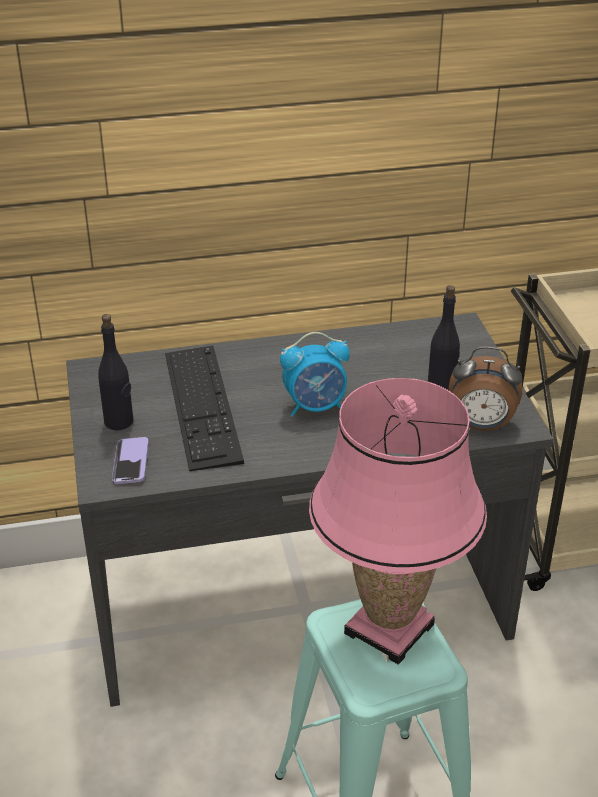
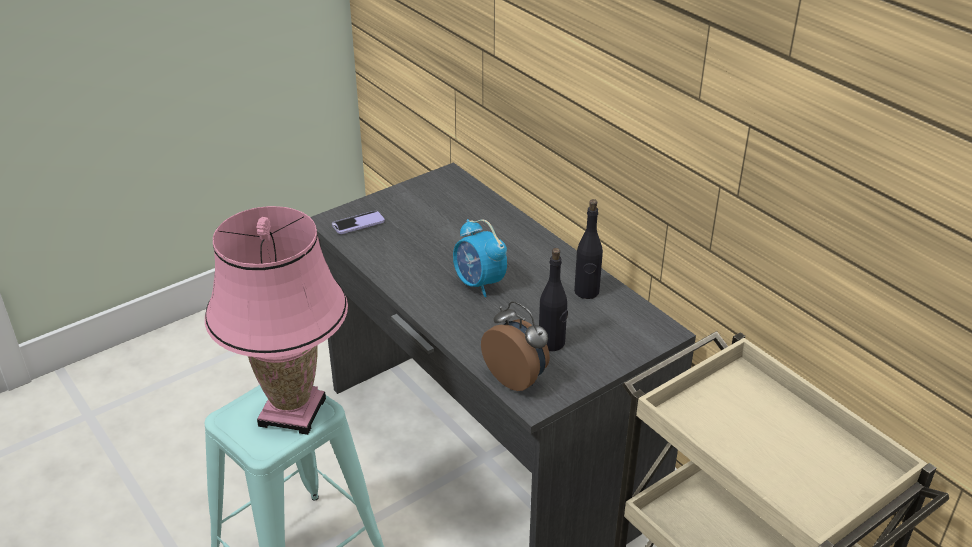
camera: 65 degrees right, 0 degrees up
black bottle [98,314,134,431] -> black bottle moved to [574,199,603,299]
keyboard [165,345,244,471] -> none
alarm clock [449,347,522,431] -> alarm clock turned 150 degrees clockwise [481,301,550,391]

